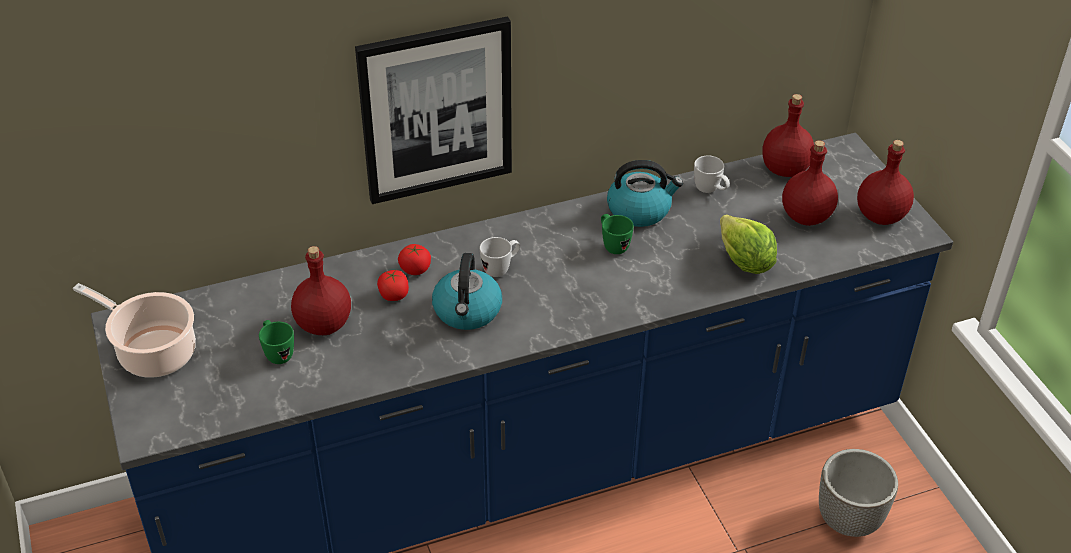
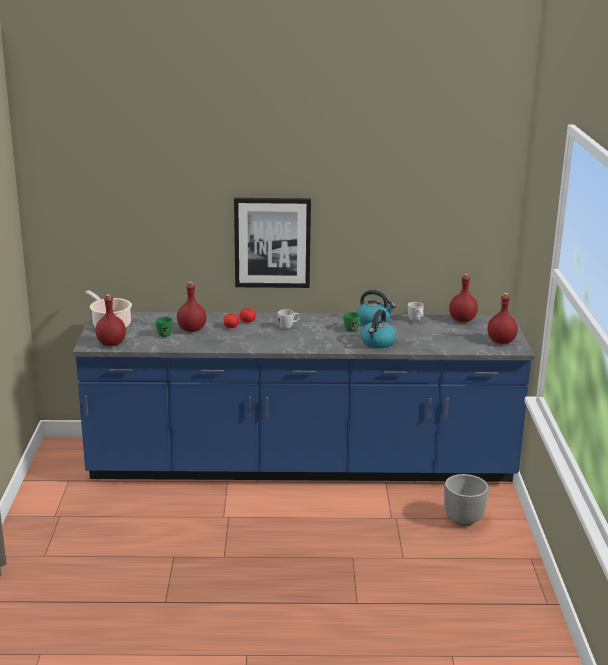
camera: 20 degrees right, 20 degrees down
kettle [432,253,502,330] -> kettle moved to [360,310,397,348]
lettuce [720,214,777,274] -> none
red bottle [782,140,838,226] -> red bottle moved to [95,294,126,346]

